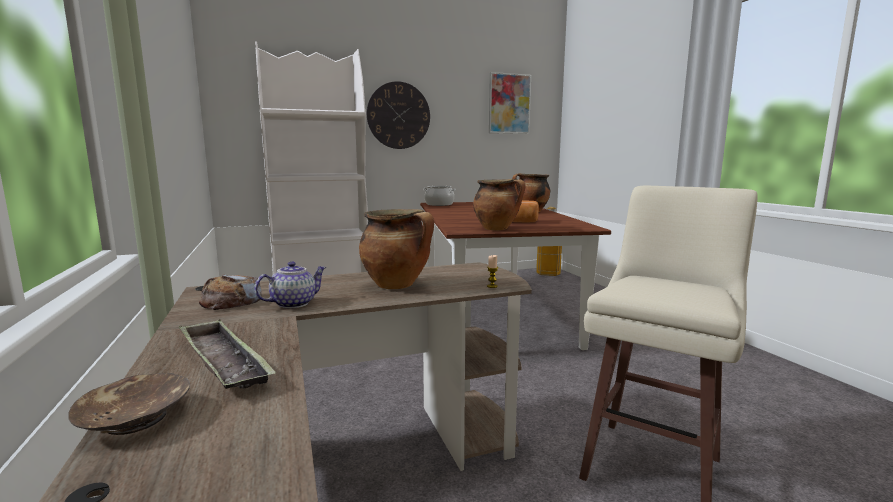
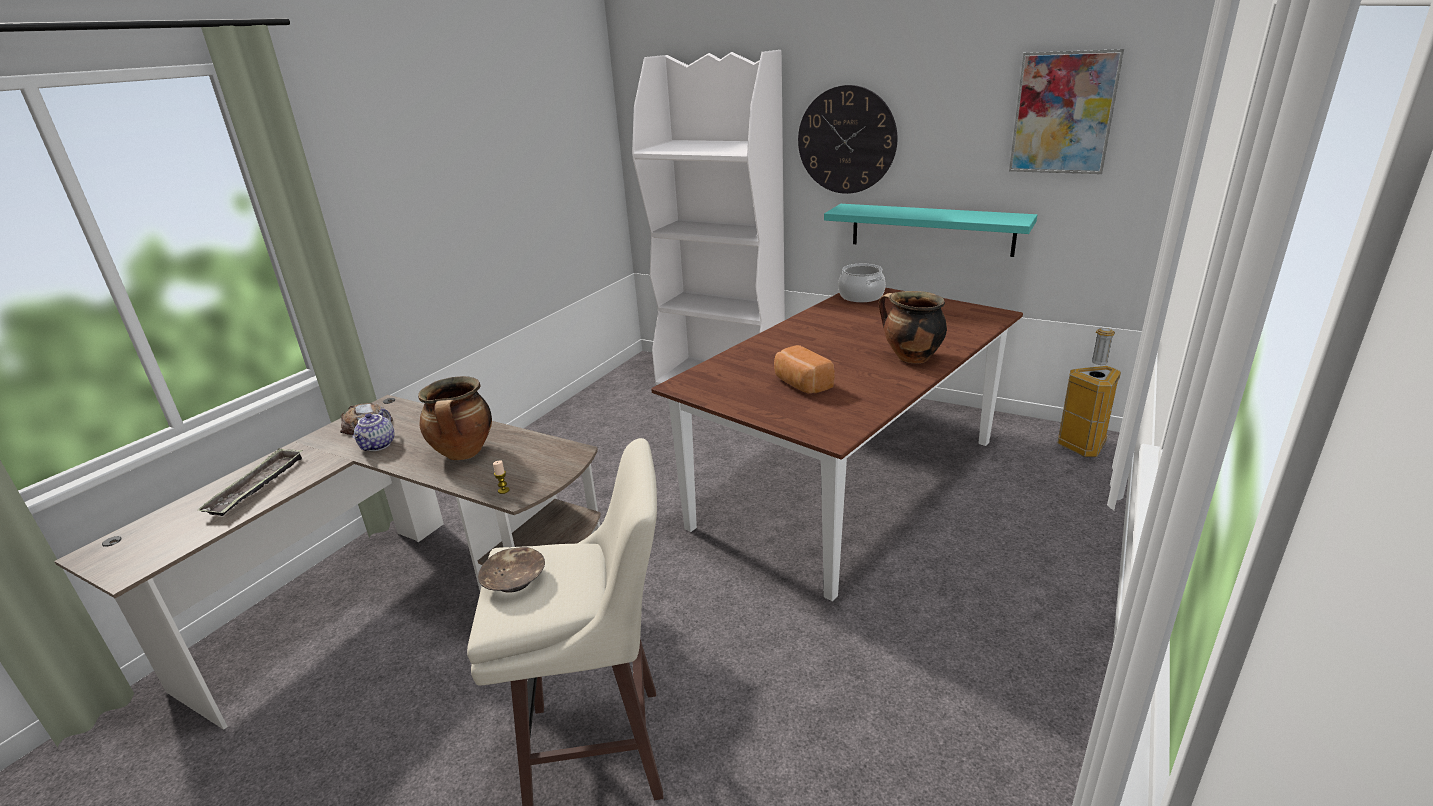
camera: 50 degrees right, 15 degrees up
brown bowl [68,373,190,435] -> brown bowl moved to [478,547,545,593]
teapot [254,261,327,308] -> teapot turned 90 degrees clockwise [352,409,395,451]
cooking pot [473,179,526,230] -> none
none -> turquoise shelf [824,204,1037,257]

